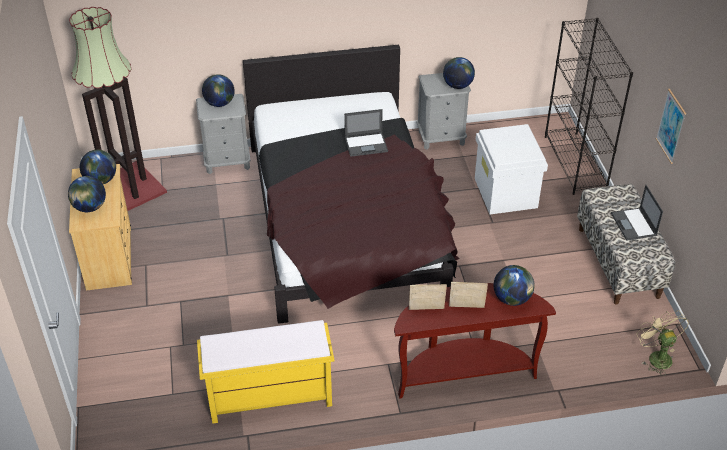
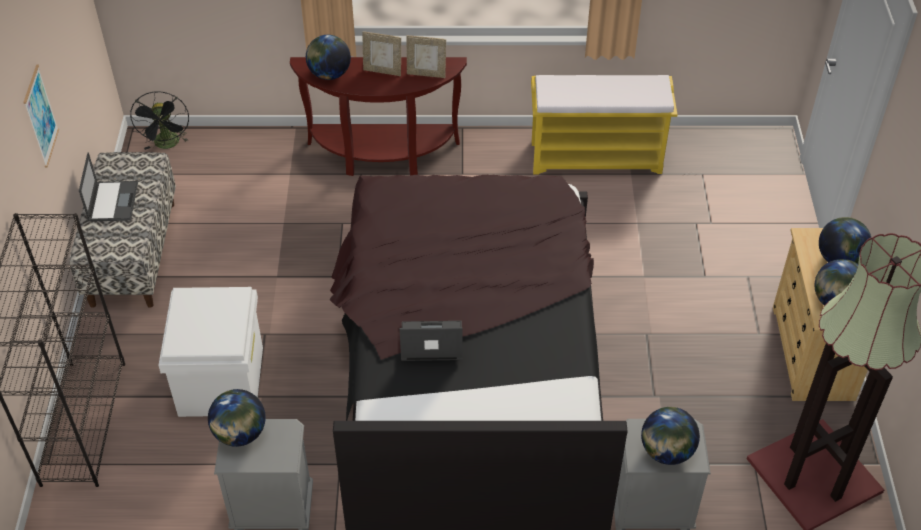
camera: 170 degrees left, 5 degrees up
beige fan [637,310,689,376] -> black fan [130,91,189,150]

